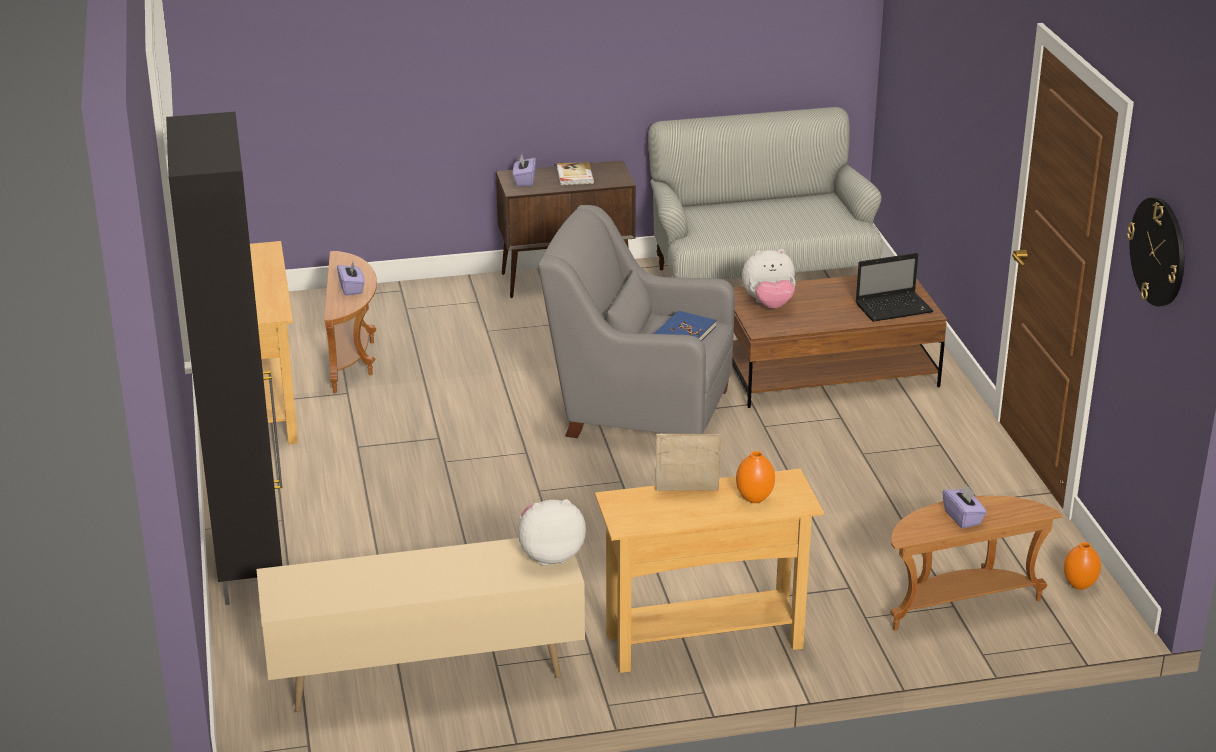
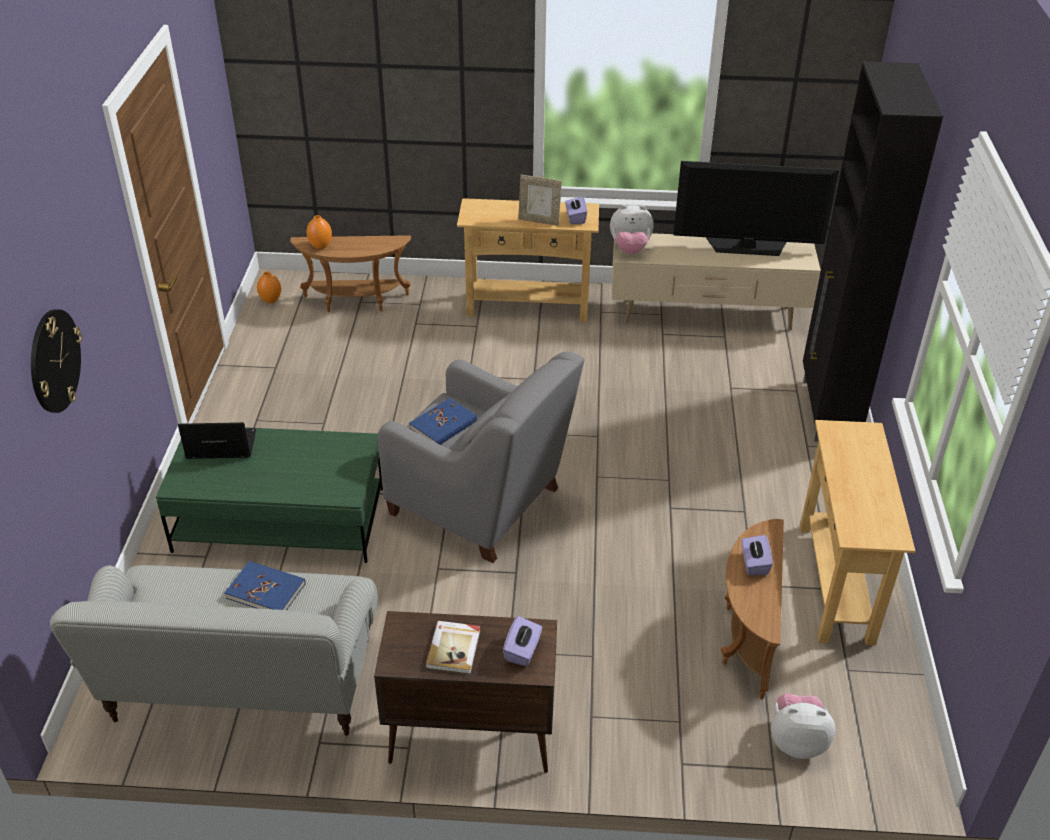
camera: 165 degrees left, 10 degrees up
brown coffee table [732,275,947,408] -> green coffee table [156,427,383,563]
orange vase [736,451,775,503] -> orange vase moved to [307,215,332,249]
plush toy [742,249,796,308] -> plush toy moved to [771,693,835,759]
purple tissue box [943,484,987,529] -> purple tissue box moved to [565,196,587,224]
wall clock [1127,197,1184,306] -> wall clock moved to [31,309,82,413]
none -> blue book [224,561,306,610]
none -> television [673,161,839,256]

